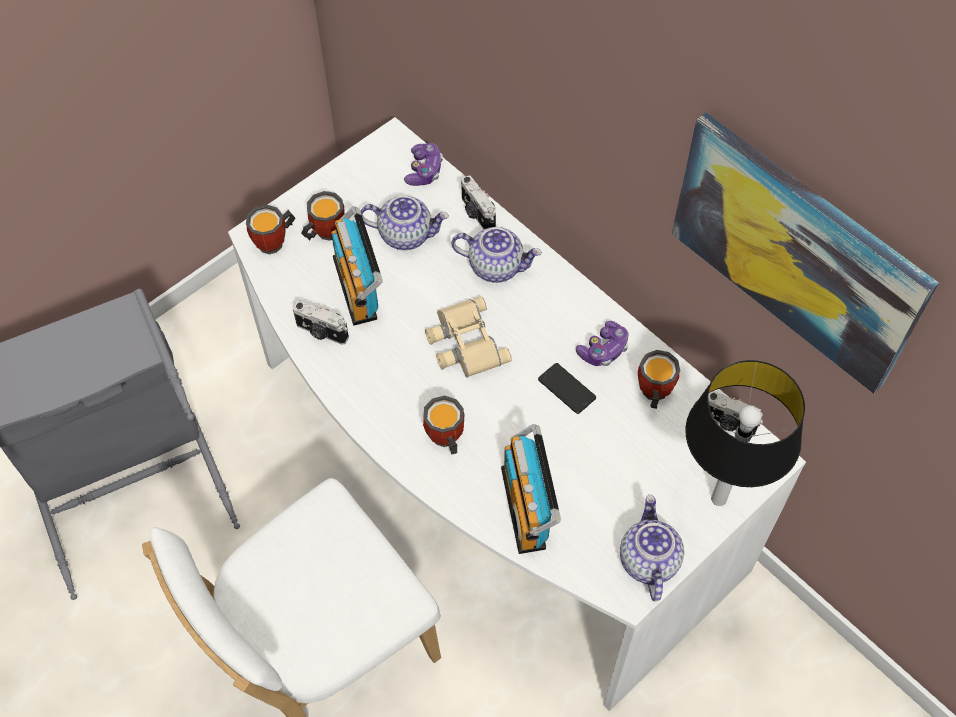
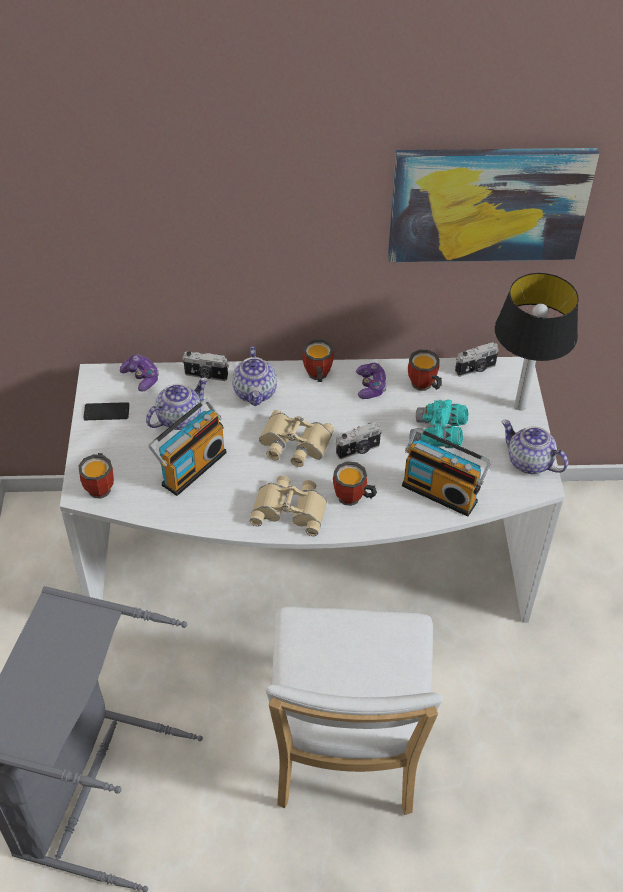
camera: 50 degrees left, 10 degrees down
camera [293,300,349,345] -> camera moved to [336,422,382,459]
mug [301,191,345,241] -> mug moved to [302,339,334,382]
radio [331,206,383,326] -> radio turned 75 degrees counterclockwise [148,399,227,496]
teapot [451,227,542,283] -> teapot turned 120 degrees clockwise [232,347,277,406]
phone [538,363,596,414] -> phone moved to [83,402,129,420]
none -> beige binoculars [250,476,327,536]
none -> turquoise binoculars [409,399,468,448]

